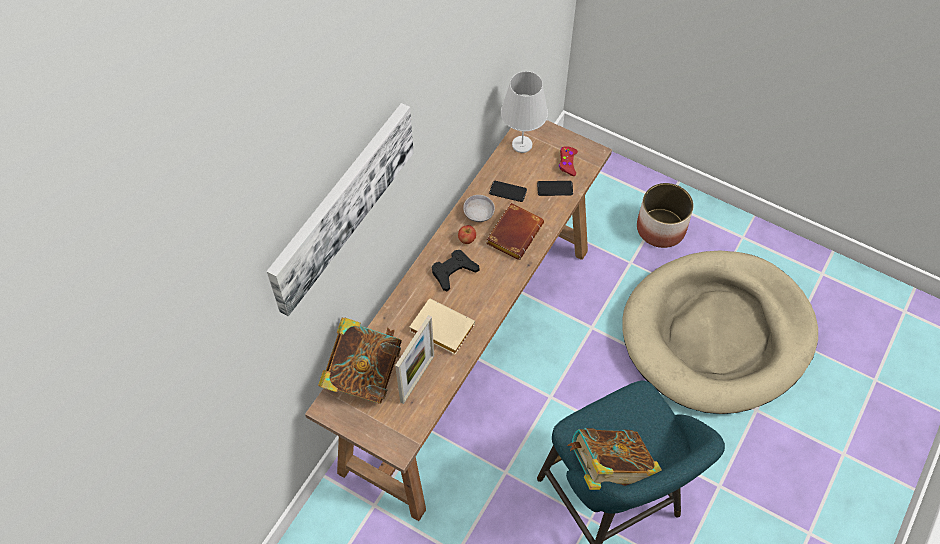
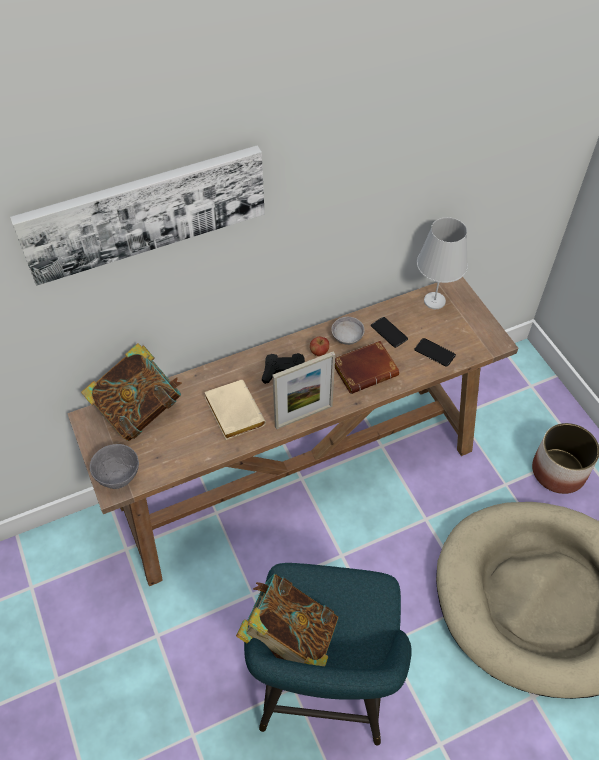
camera: 35 degrees right, 5 degrees down
picture frame [395,315,434,404] -> picture frame moved to [273,351,335,429]
red game controller [559,146,578,176] -> none
none -> grey bowl [90,444,139,489]

